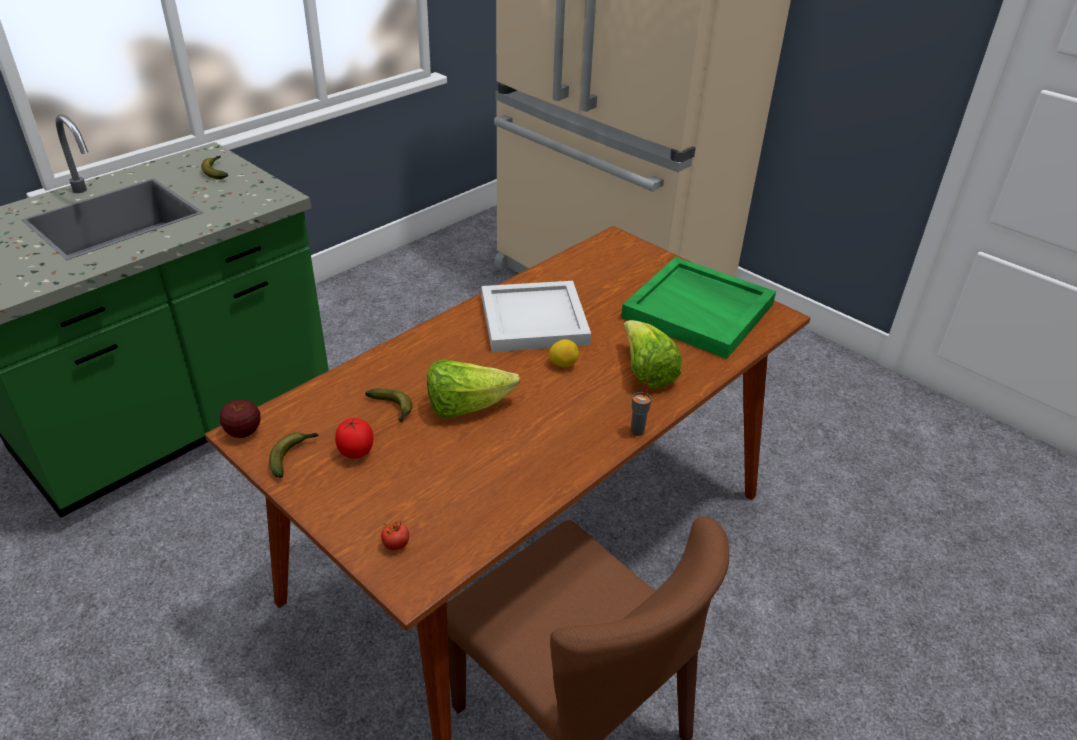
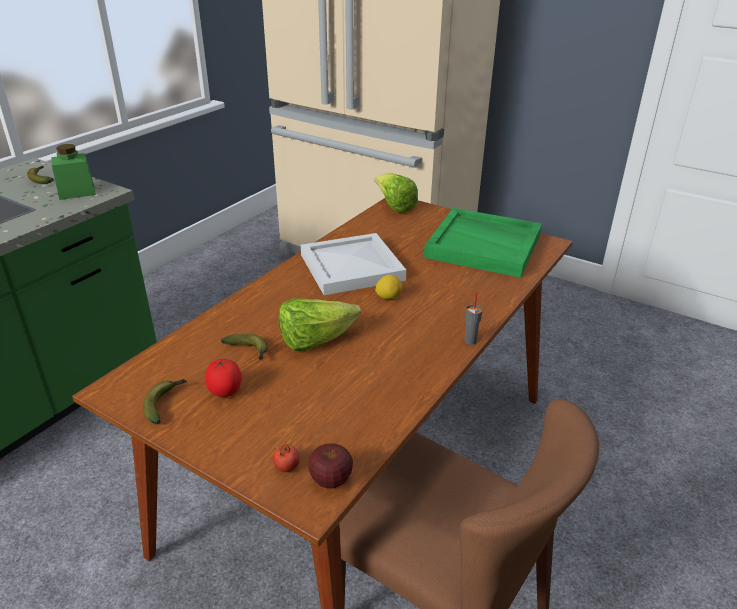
camera: 10 degrees left, 5 degrees down
apple [220,399,261,438] -> apple moved to [309,444,353,489]
lettuce [624,320,682,389] -> lettuce moved to [375,173,418,213]
none -> green jar [52,144,96,200]

